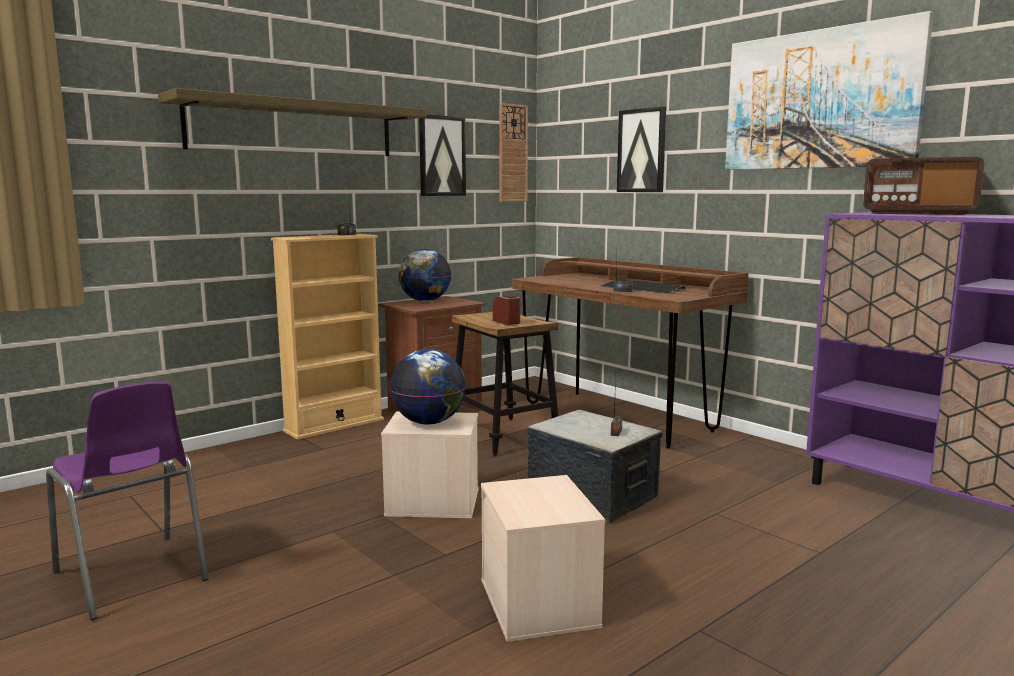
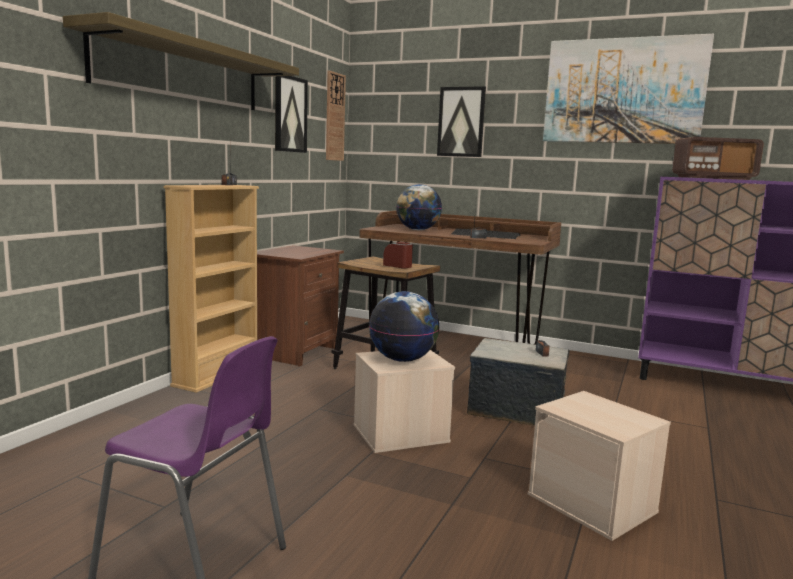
camera: 25 degrees left, 0 degrees up
globe [398,249,451,302] -> globe moved to [396,184,442,230]

